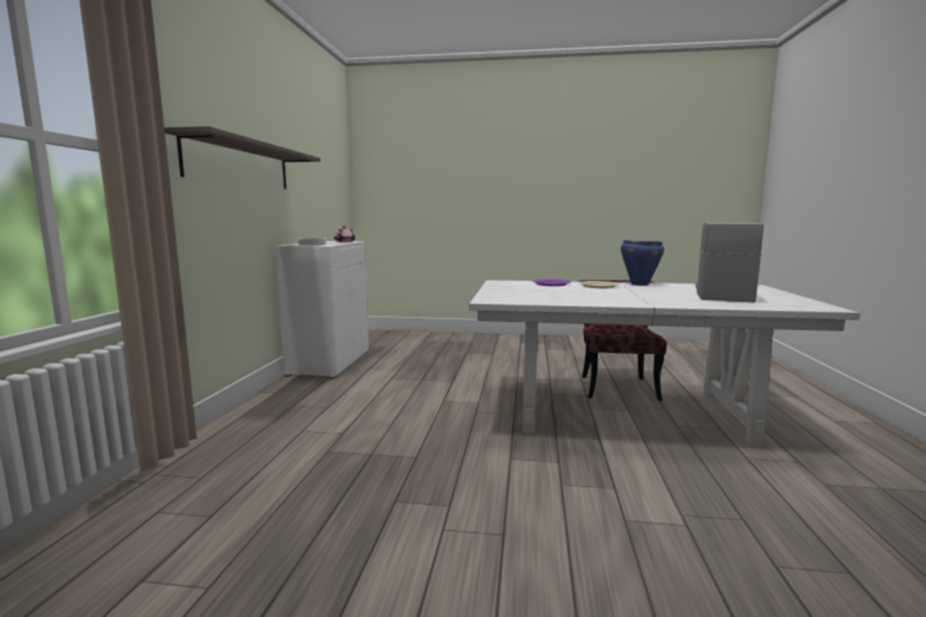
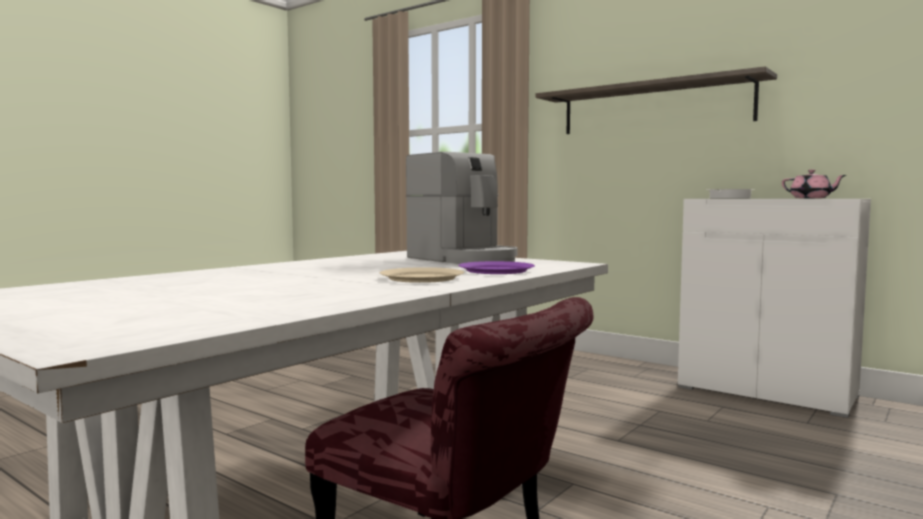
camera: 120 degrees right, 5 degrees down
blue cooking pot [621,240,664,286] -> none
coffee machine [695,223,764,302] -> coffee machine moved to [406,151,518,264]

